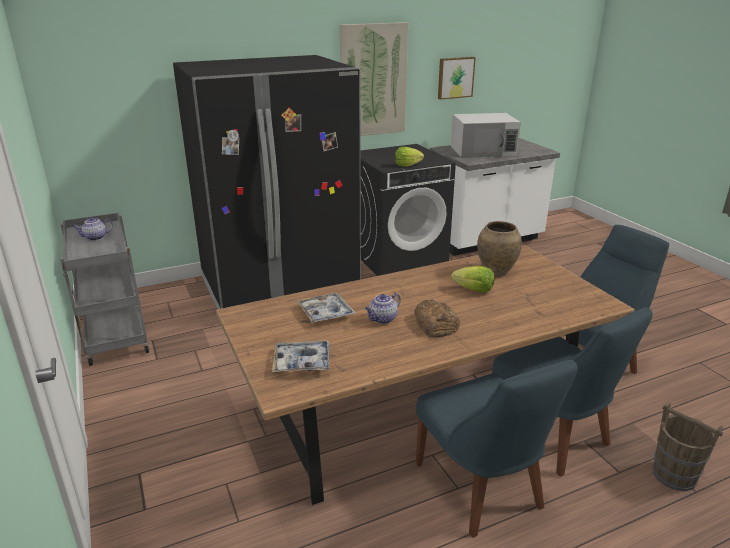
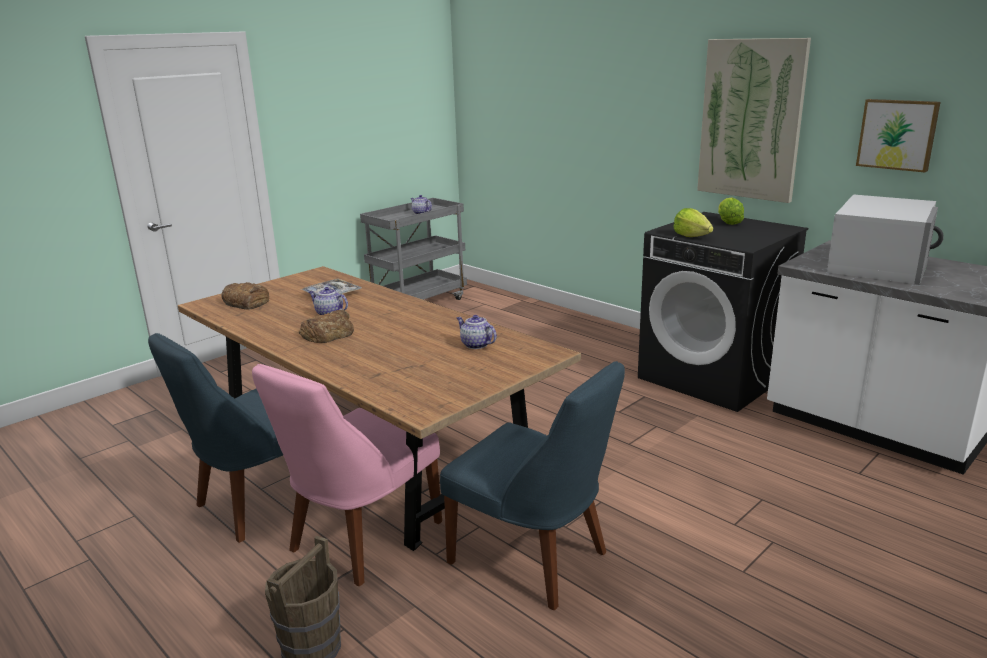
camera: 70 degrees right, 5 degrees down
black fridge [173,55,361,309] -> none
tray [272,341,330,372] -> bread [222,282,269,310]
white microwave [451,113,521,158] -> white microwave turned 120 degrees counterclockwise [827,194,944,285]
lettuce [451,266,494,293] -> lettuce moved to [718,197,744,225]
brown vase [477,221,522,276] -> teapot [457,315,497,349]
blue chair [492,307,653,477] -> pink chair [252,364,442,586]

